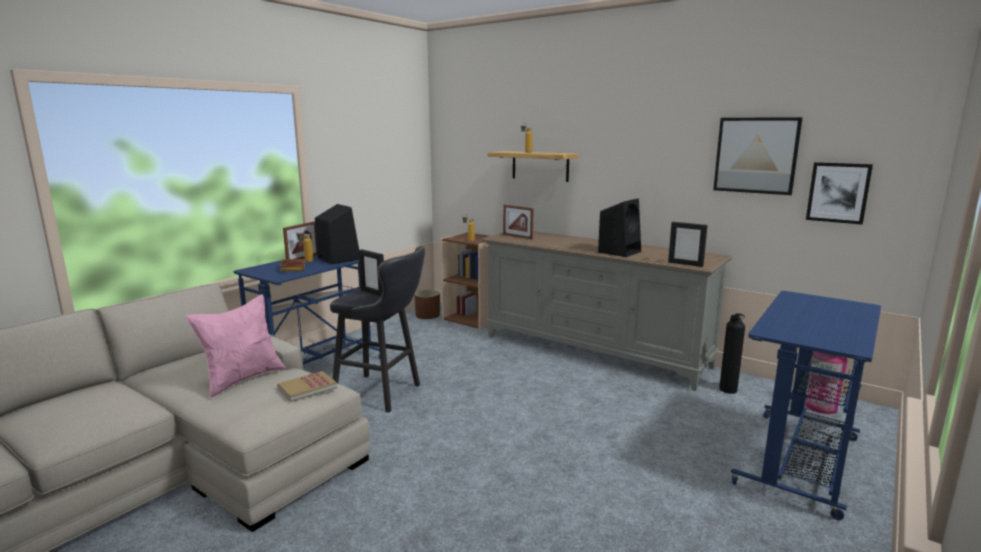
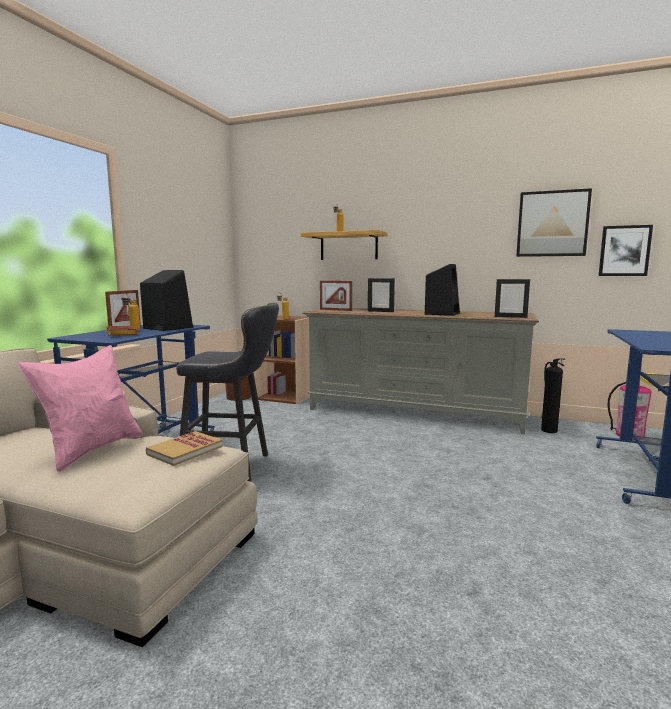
camera: 15 degrees left, 5 degrees down
picture frame [358,249,384,296] -> picture frame moved to [368,278,395,312]

